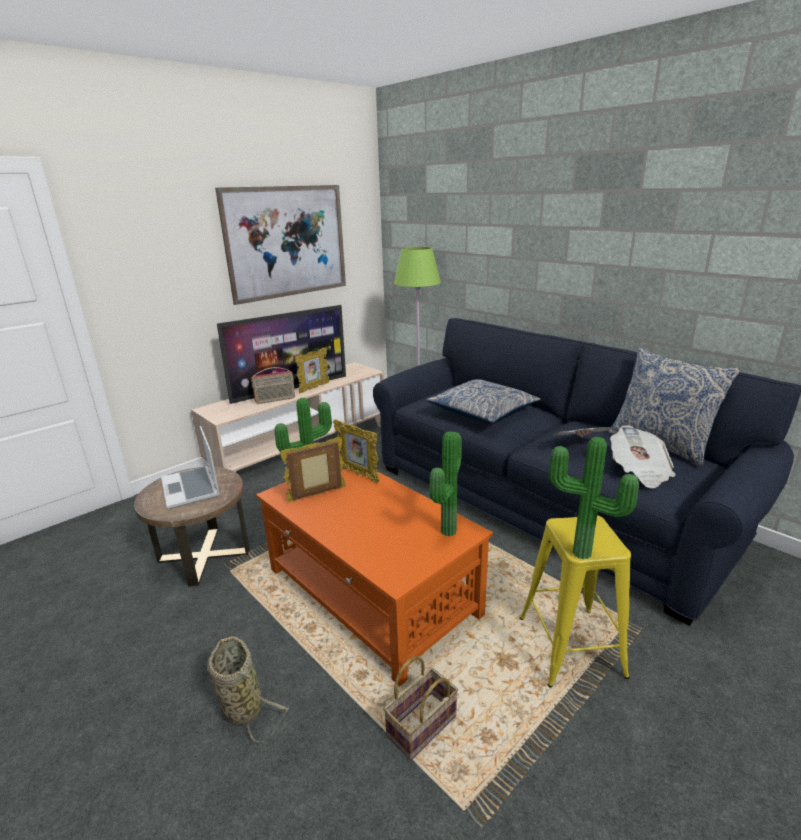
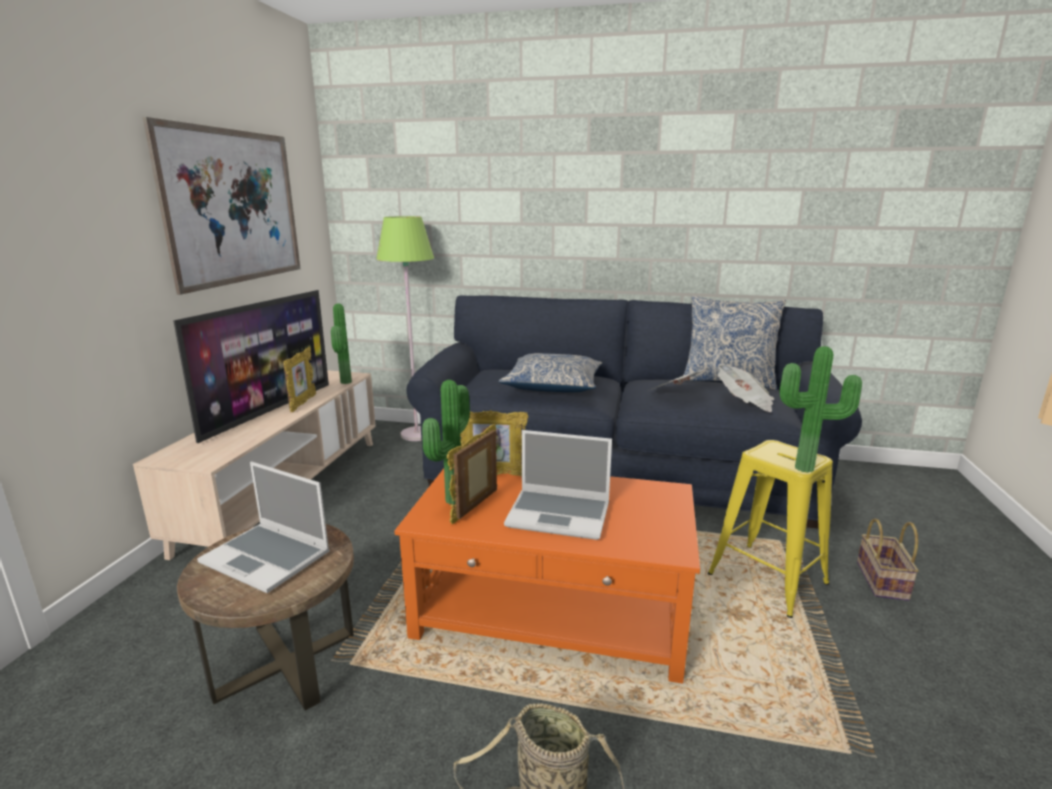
camera: 35 degrees left, 5 degrees down
radio [251,367,295,404] -> none
basket [383,656,458,760] -> basket moved to [857,519,919,601]
potted plant [429,431,462,537] -> potted plant moved to [331,304,352,384]
none -> laptop [504,430,612,540]

